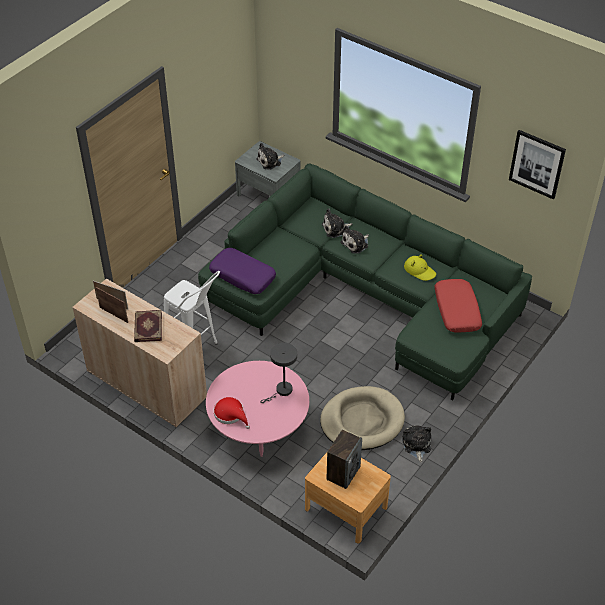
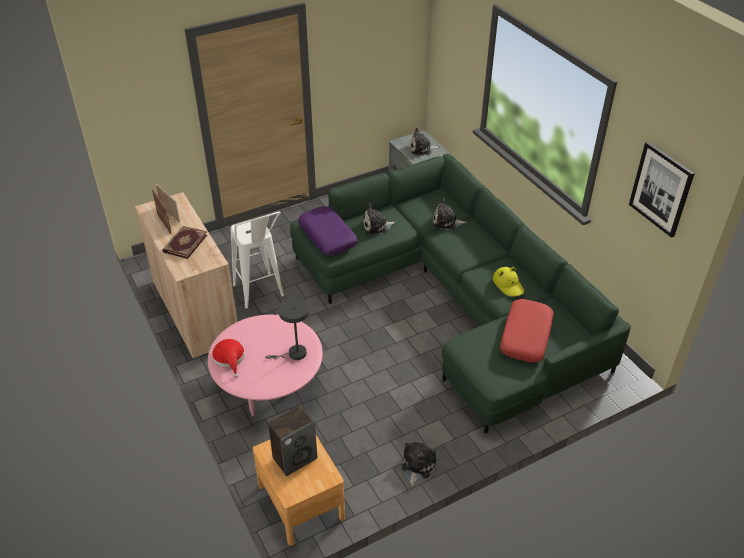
camera: 25 degrees right, 5 degrees down
beige dog bed [320,386,405,450] -> none
plush toy [340,226,369,254] -> plush toy moved to [362,204,396,235]

